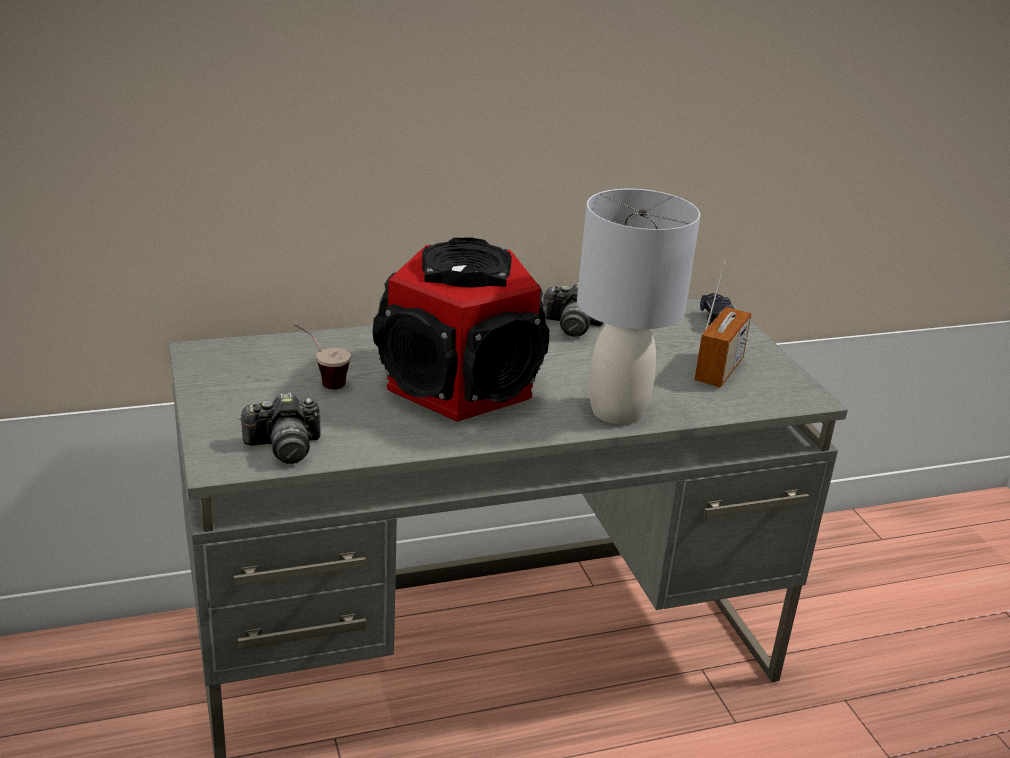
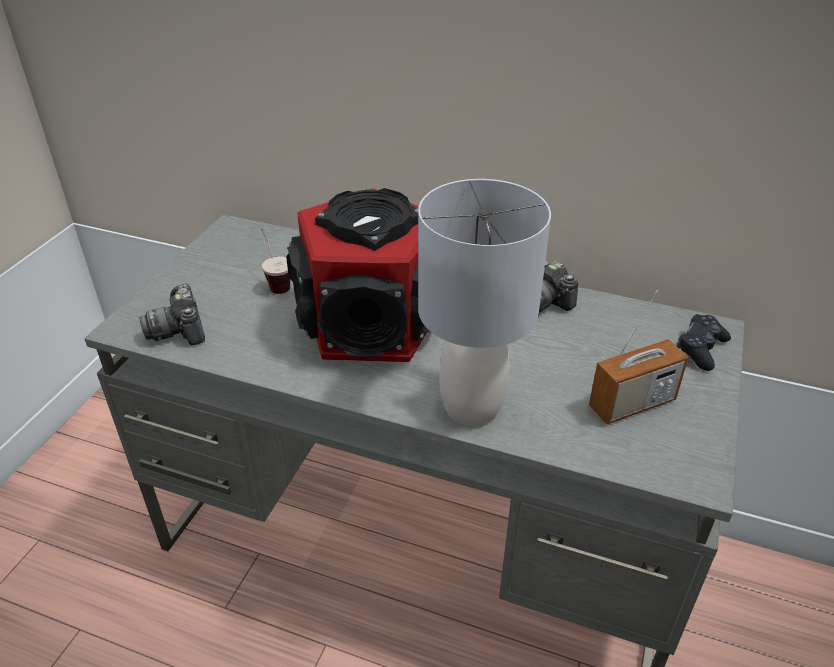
camera: 40 degrees right, 10 degrees up
camera [239,392,321,464] -> camera turned 45 degrees clockwise [139,284,205,346]

